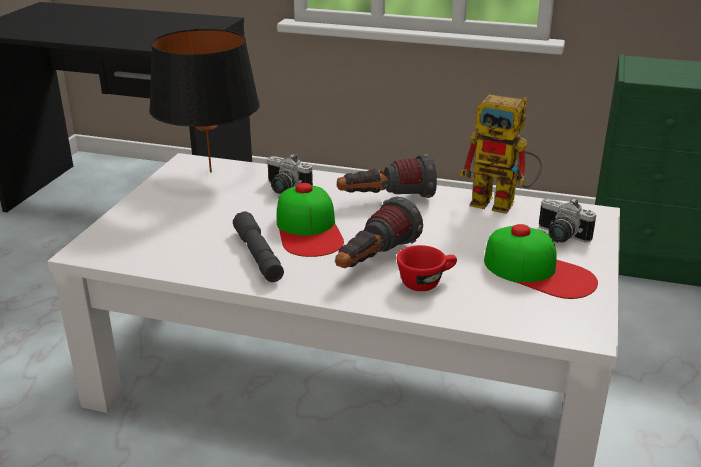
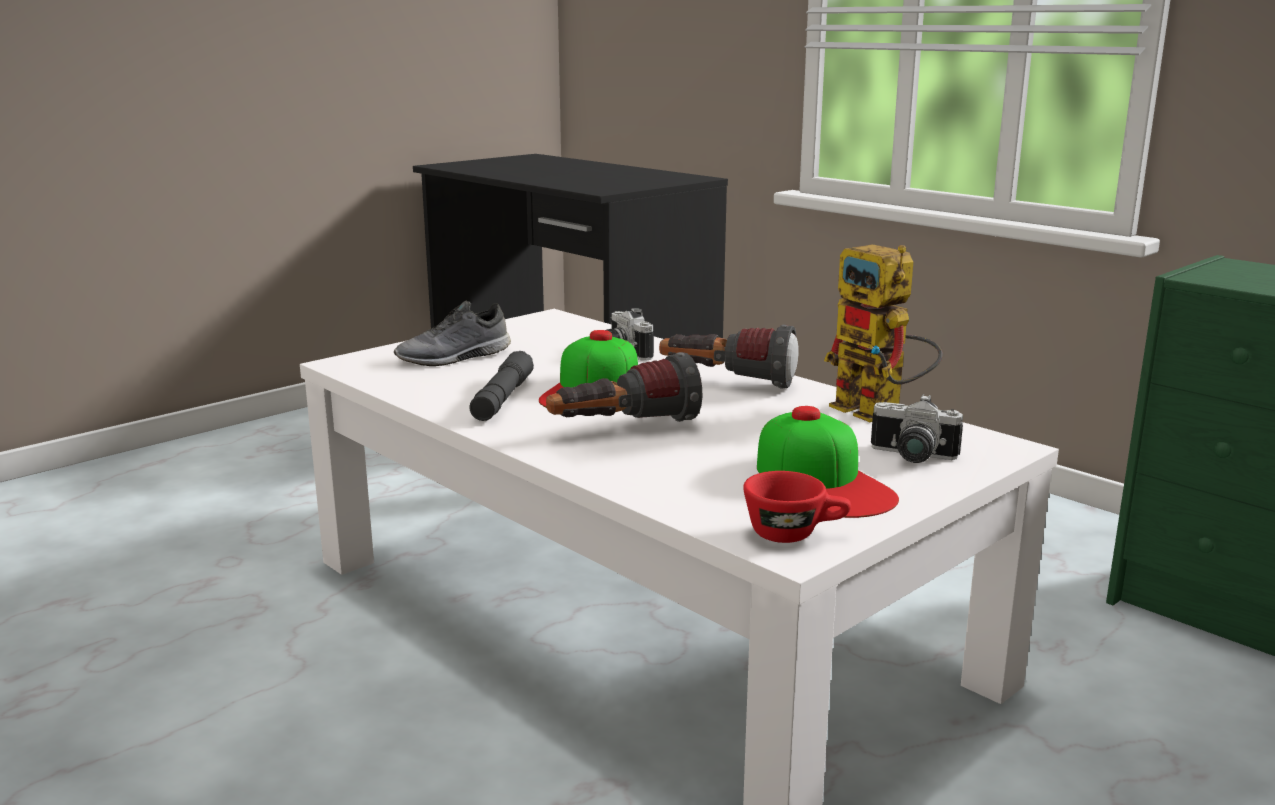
camera: 30 degrees right, 10 degrees down
black table lamp [149,29,260,173] -> none
red cup [397,245,457,291] -> red cup moved to [743,471,851,543]
camera [539,198,596,243] -> camera turned 45 degrees counterclockwise [871,394,963,463]
none -> grey shoe [394,301,511,366]

